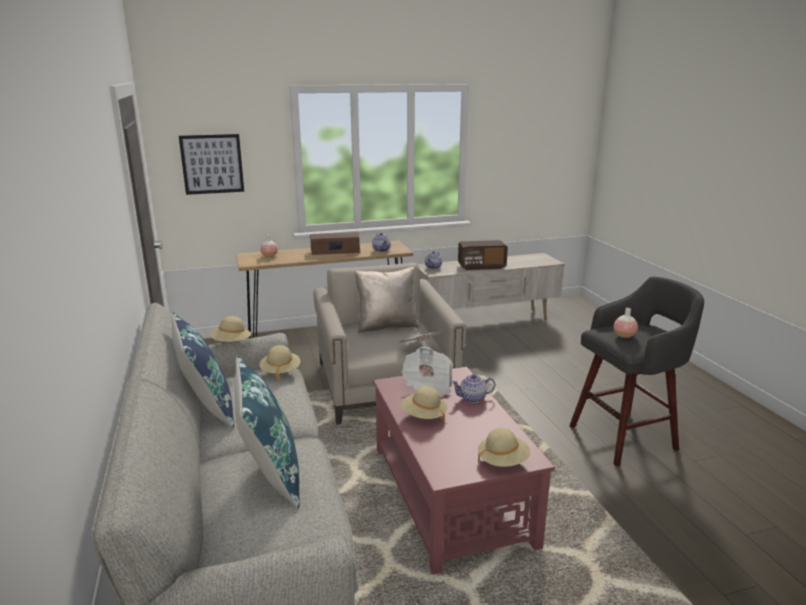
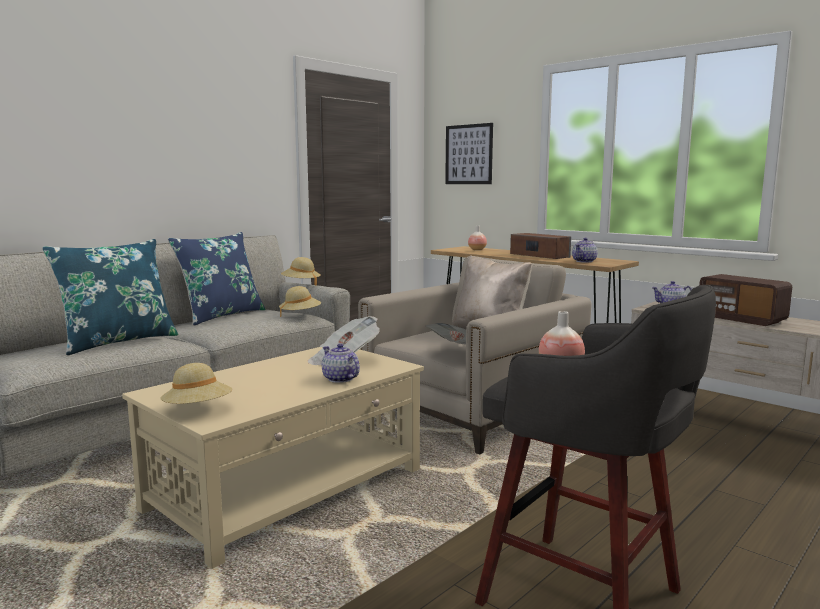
camera: 60 degrees right, 10 degrees down
red coffee table [373,367,555,575] -> beige coffee table [122,347,424,569]
beige hat [401,386,447,423] -> none

